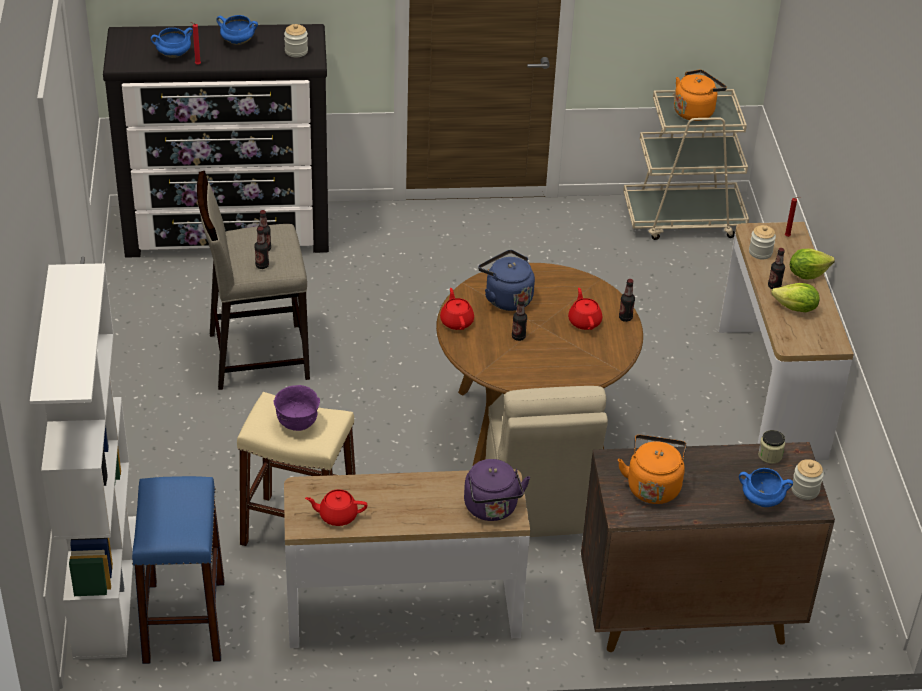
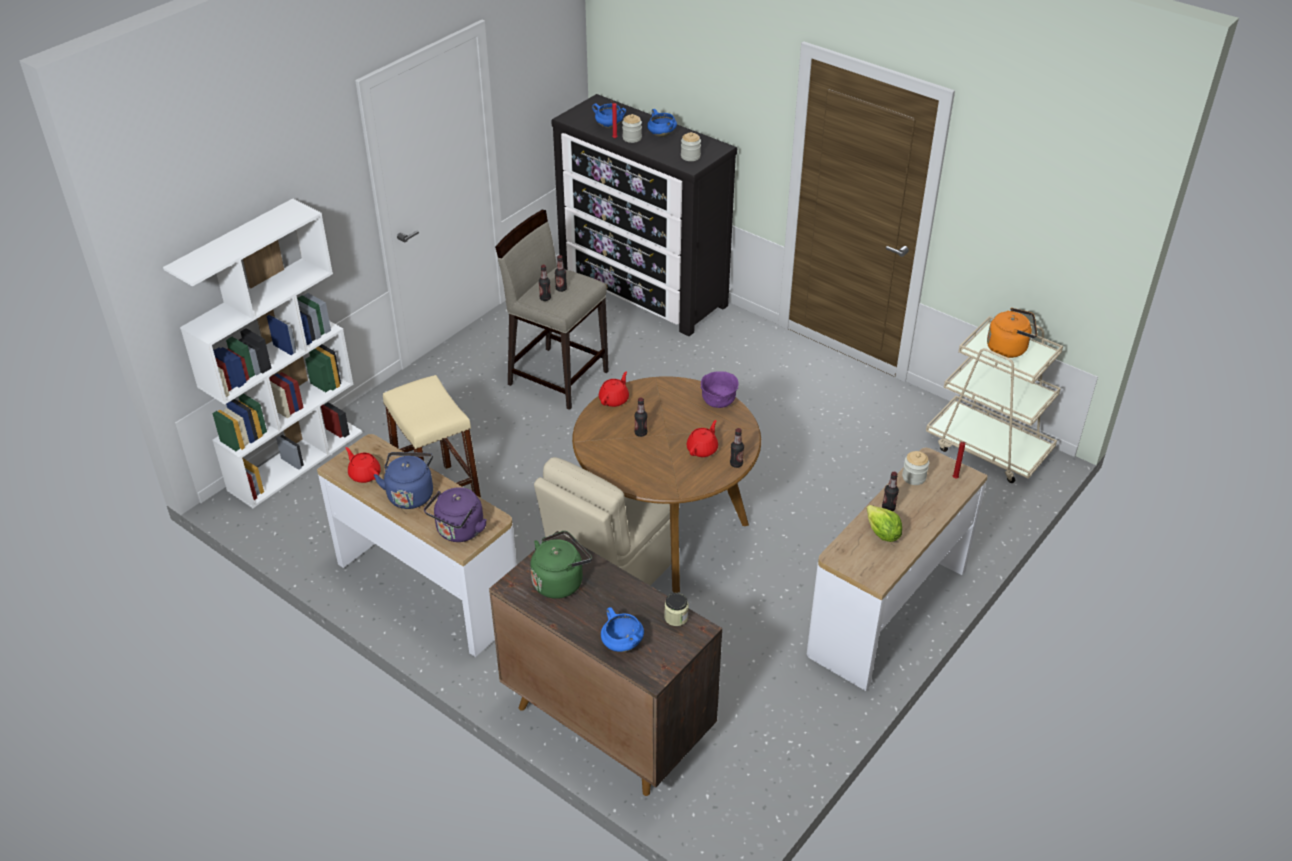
camera: 45 degrees right, 0 degrees up
blue stool [132,476,224,664] -> none
purple bowl [274,385,320,431] -> purple bowl moved to [700,371,739,408]
blue kettle [478,250,535,311] -> blue kettle moved to [374,452,433,509]
orange kettle [618,435,687,504] -> green kettle [530,531,592,599]
lettuce [790,249,835,279] -> none
jar [791,459,824,500] -> jar moved to [622,114,642,143]

